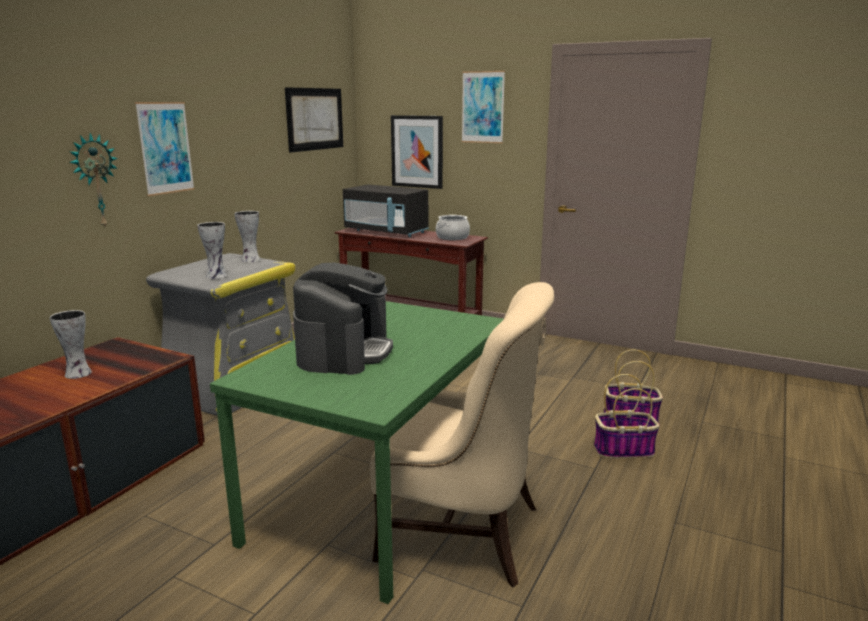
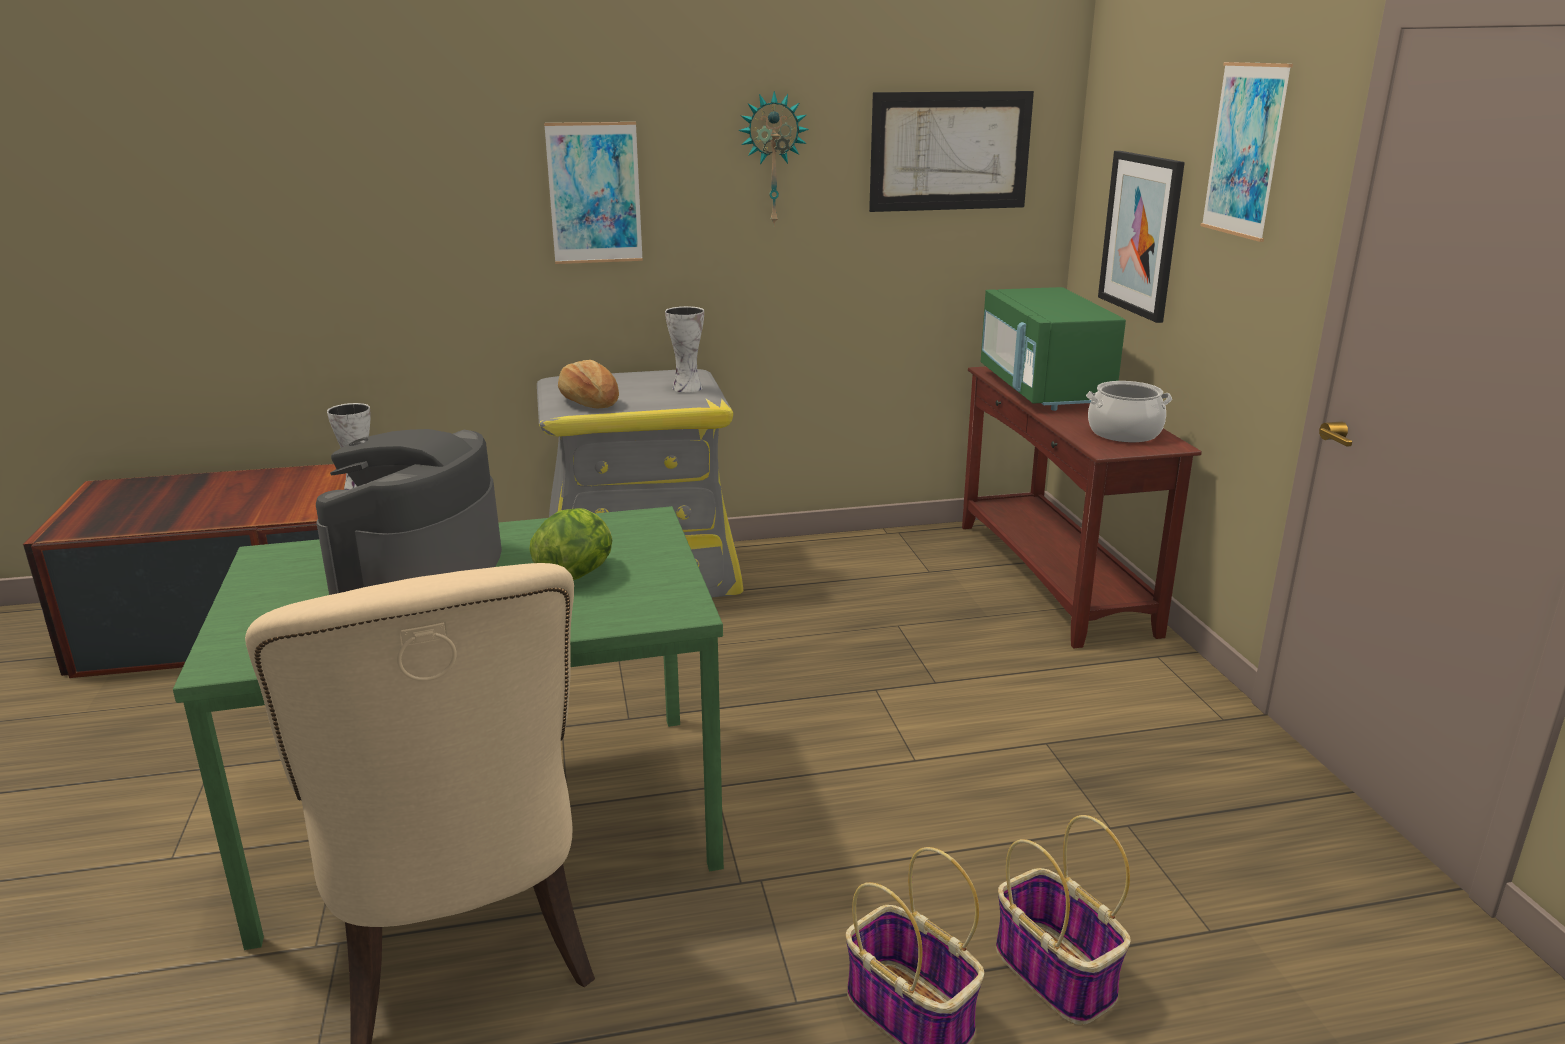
camera: 50 degrees right, 5 degrees up
wall clock [69,133,118,229] -> wall clock moved to [738,91,809,227]
vase [197,222,227,279] -> bread [558,360,619,408]
coffee machine [293,263,393,375] -> coffee machine turned 135 degrees clockwise [316,429,502,595]
black microwave [343,185,429,237] -> green microwave [981,287,1126,411]
none -> lettuce [529,508,612,580]

